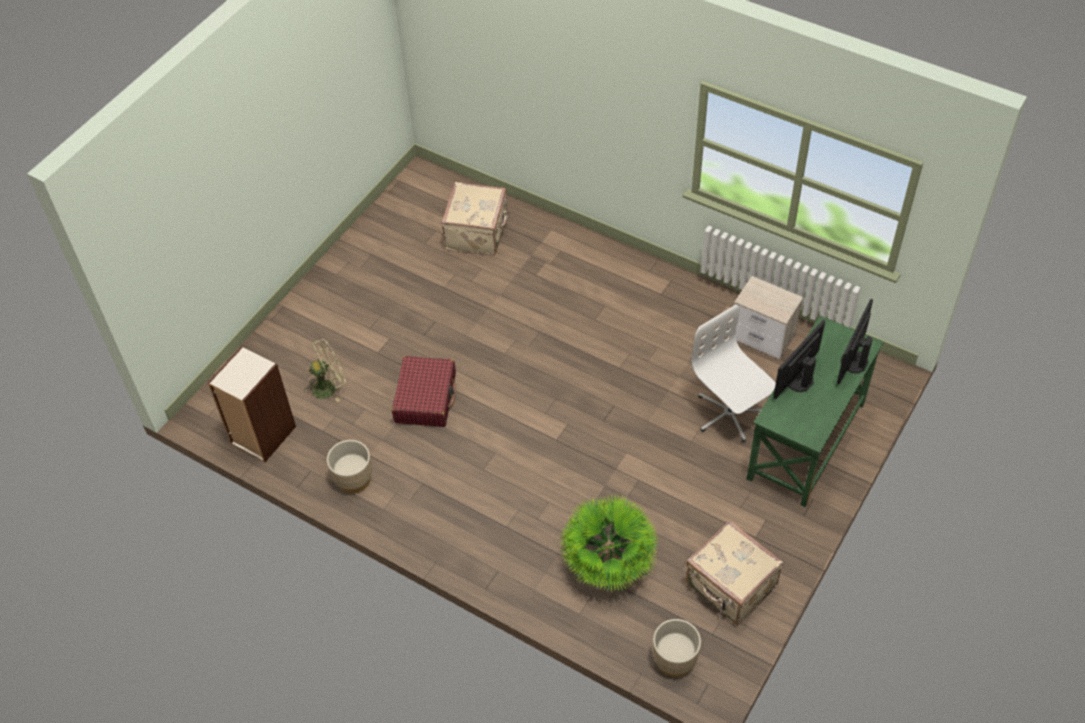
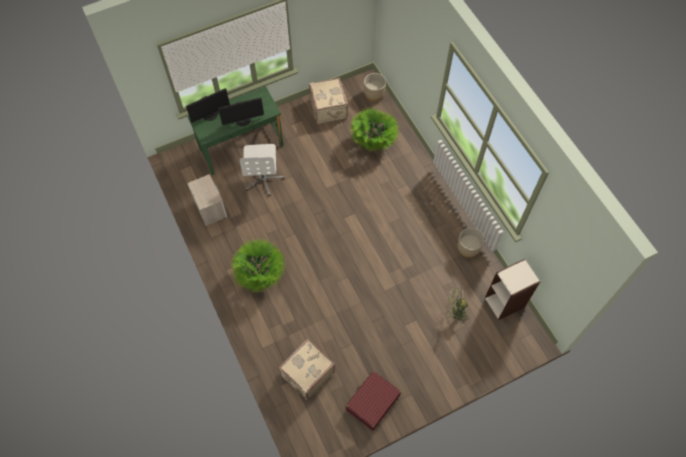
camera: 150 degrees left, 10 degrees up
red suitcase [392,356,456,427] -> red suitcase moved to [346,371,401,431]
none -> potted plant [230,238,286,293]

